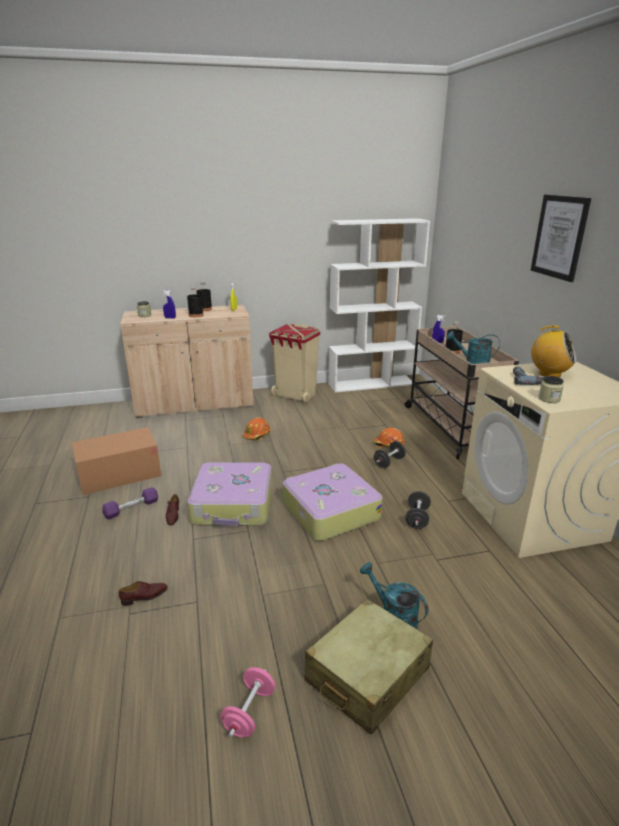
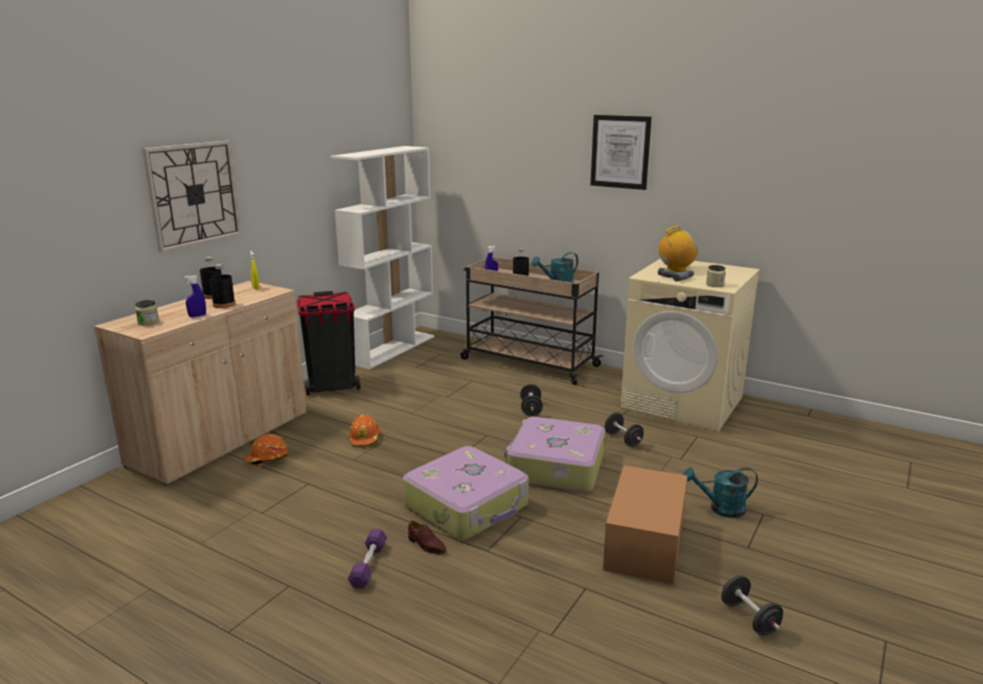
camera: 45 degrees left, 5 degrees down
cardboard box [72,427,162,495] -> cardboard box moved to [603,466,687,584]
brown shoe [119,581,168,606] -> none
pink dumbbell [221,667,275,737] -> black dumbbell [721,575,783,635]
beige trash can [269,324,320,403] -> black trash can [297,291,360,395]
beige suitcase [305,598,433,735] -> none
orange hard hat [374,427,405,448] -> orange hard hat moved to [244,434,288,467]
none -> wall clock [142,141,242,253]

